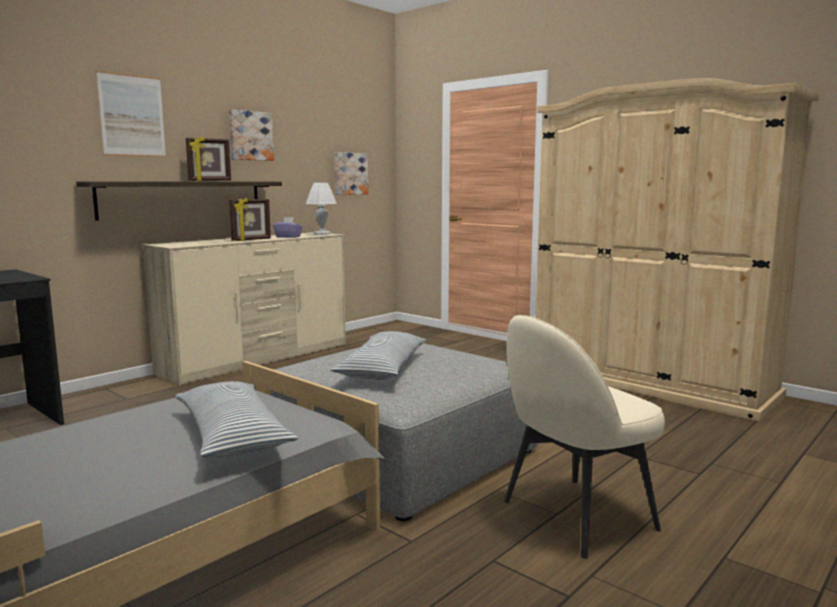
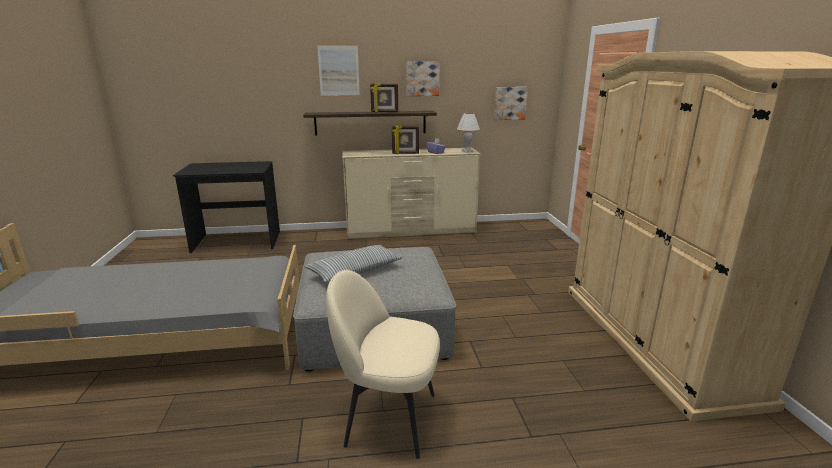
camera: 40 degrees right, 10 degrees up
pillow [175,381,298,458] -> none

